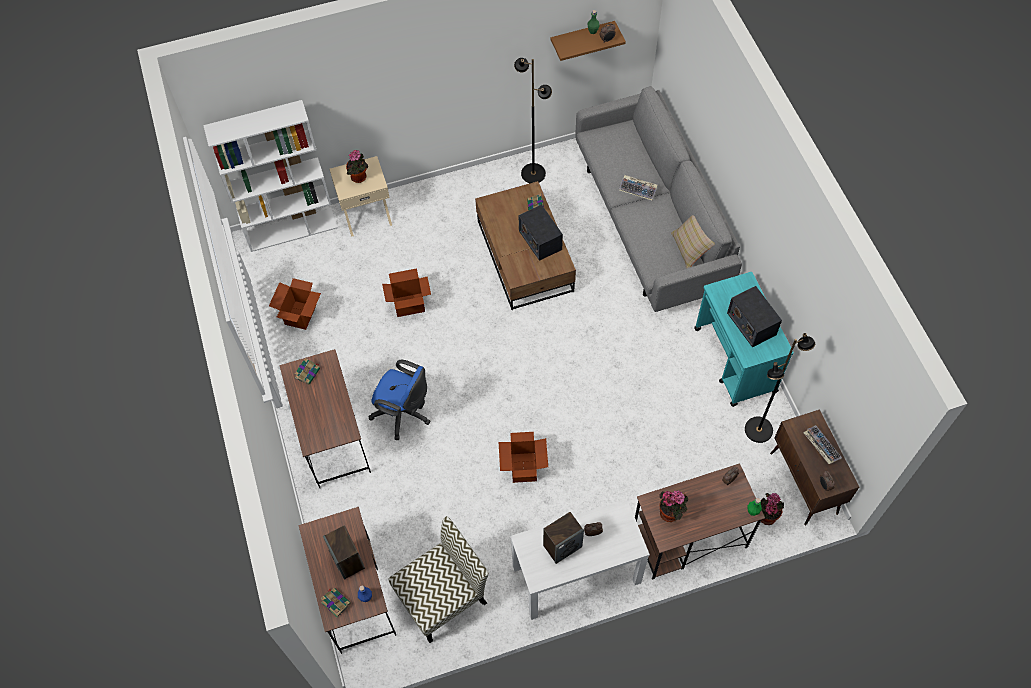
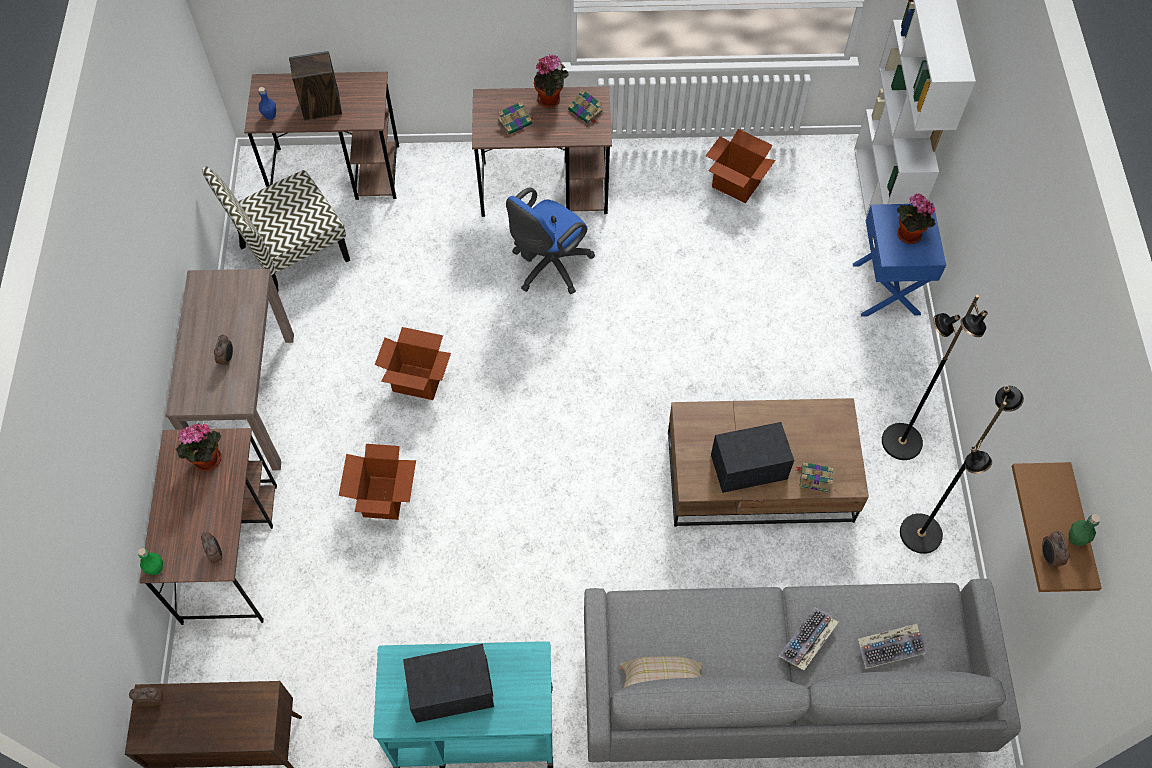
camera: 105 degrees right, 0 degrees up
book [321,588,351,618] -> book moved to [498,101,535,135]
beige nightstand [330,156,392,237] -> blue nightstand [853,203,946,317]
cardboard box [382,268,431,317] -> cardboard box moved to [339,444,416,520]
chair [389,516,489,643] -> chair turned 75 degrees clockwise [202,166,350,291]
white console table [510,499,650,620] -> brown console table [165,269,294,470]
speaker [543,512,584,564] -> none
black floor lamp [745,333,815,443] -> black floor lamp moved to [882,295,988,460]
potted plant [760,493,784,525] -> potted plant moved to [534,55,569,108]
keyboard [803,425,842,464] -> keyboard moved to [858,624,927,669]

